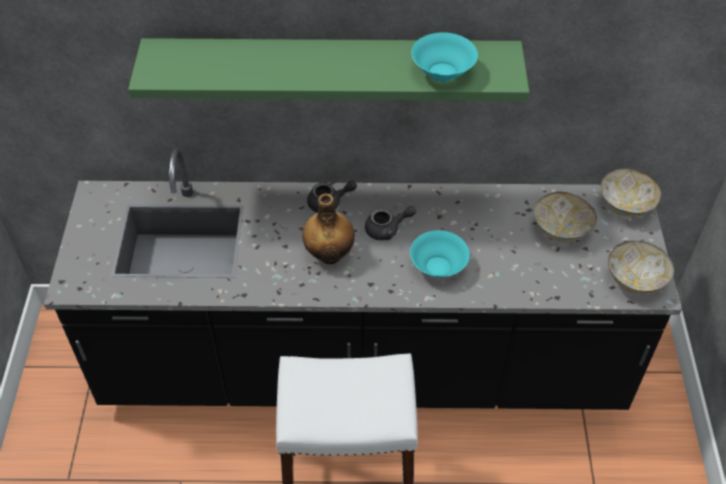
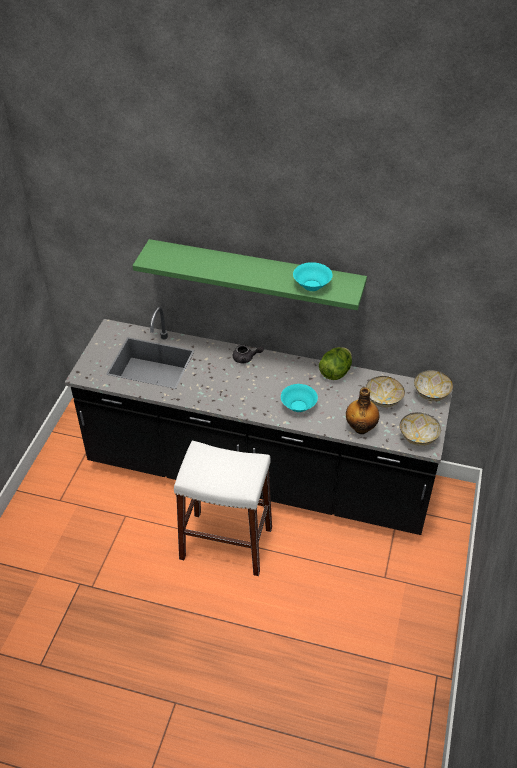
camera: 15 degrees right, 5 degrees down
bottle [302,193,355,264] -> bottle moved to [346,387,379,434]
grey teapot [365,206,416,240] -> none
none -> lettuce [319,347,352,380]

